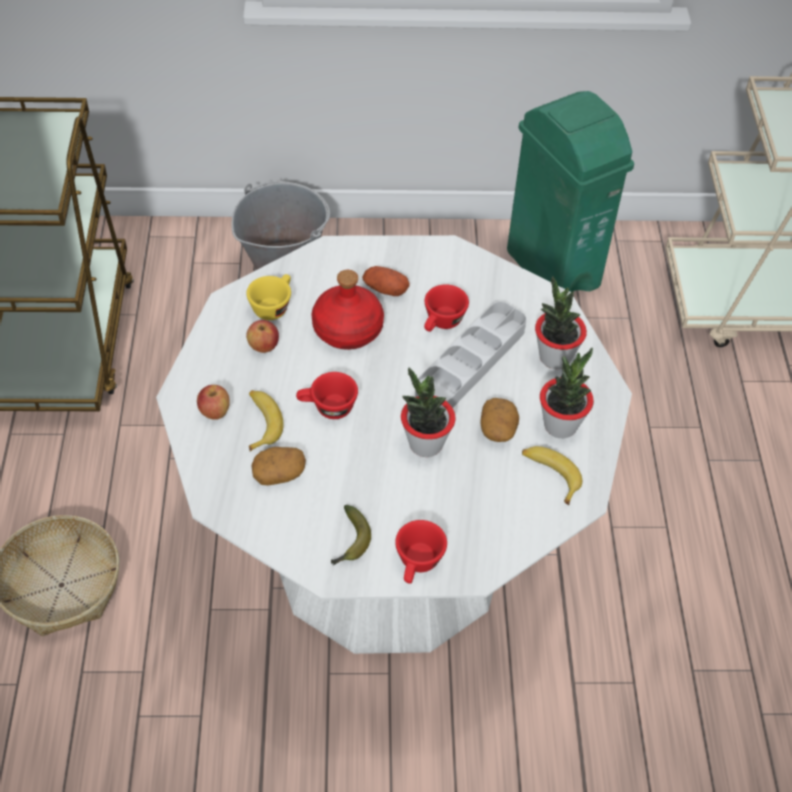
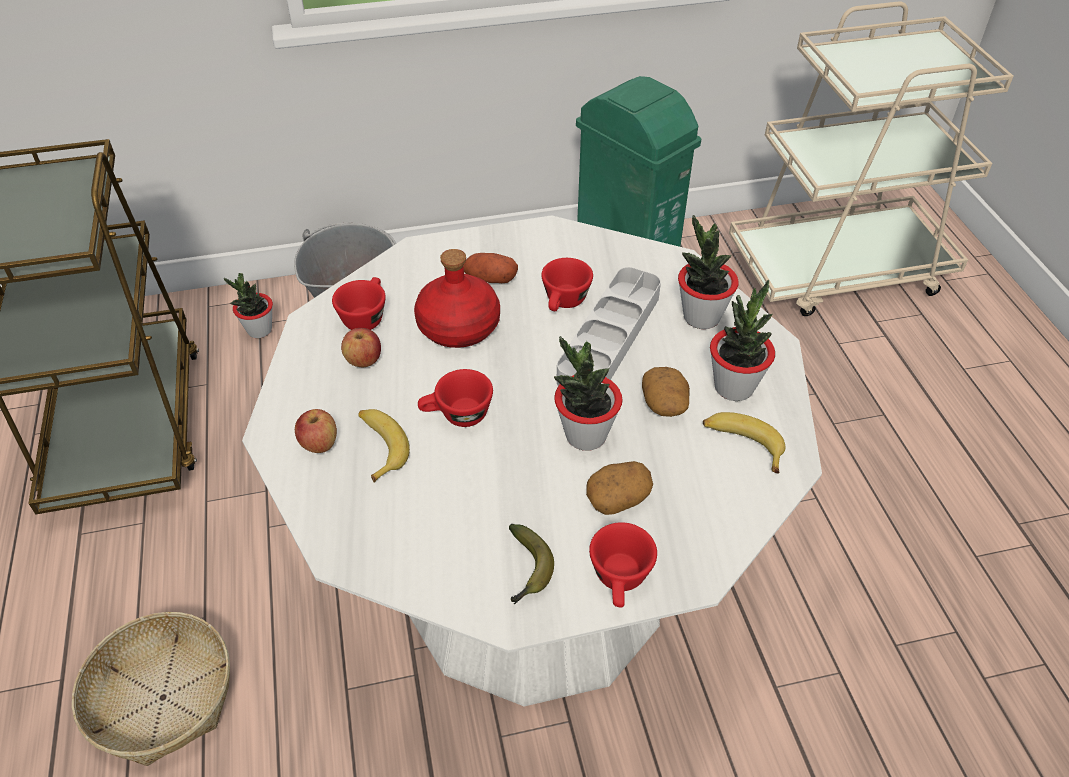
camera: 10 degrees left, 5 degrees down
yellow cup [247,274,291,320] -> red cup [332,277,386,330]
potato [252,447,306,486] -> potato moved to [586,461,653,515]
none -> potted plant [224,273,273,338]

